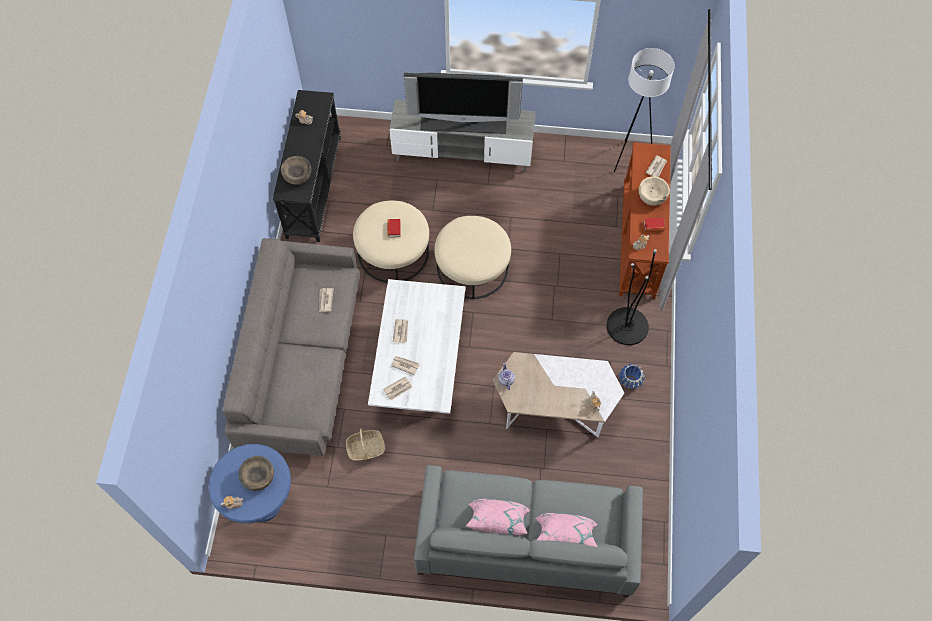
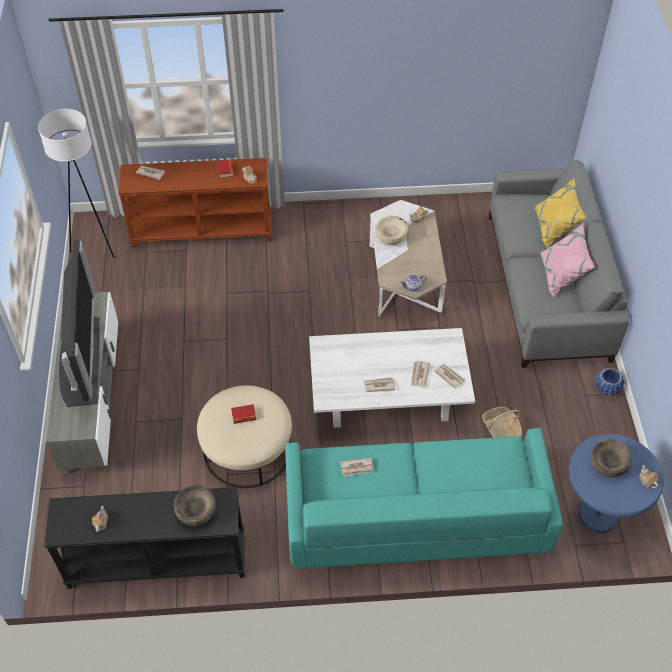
camera: 100 degrees left, 10 degrees down
grey sofa [223,238,360,456] -> turquoise sofa [285,428,563,569]
beige ottoman [434,216,511,299] -> none
pink pillow [535,513,597,547] -> yellow pillow [535,178,586,248]
black floor lamp [607,249,657,345] -> none
blue planter [619,364,645,389] -> blue planter moved to [595,368,625,395]
beige bowl [639,176,670,206] -> beige bowl moved to [375,216,408,245]

